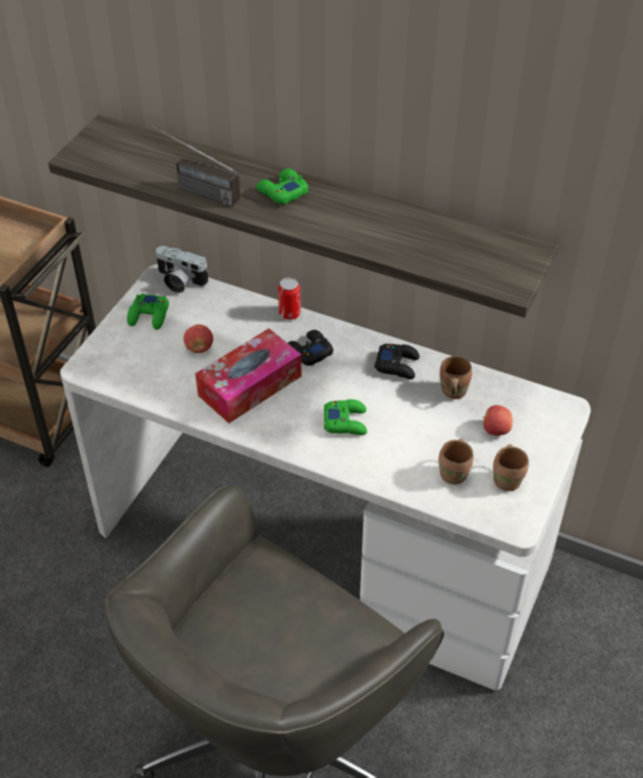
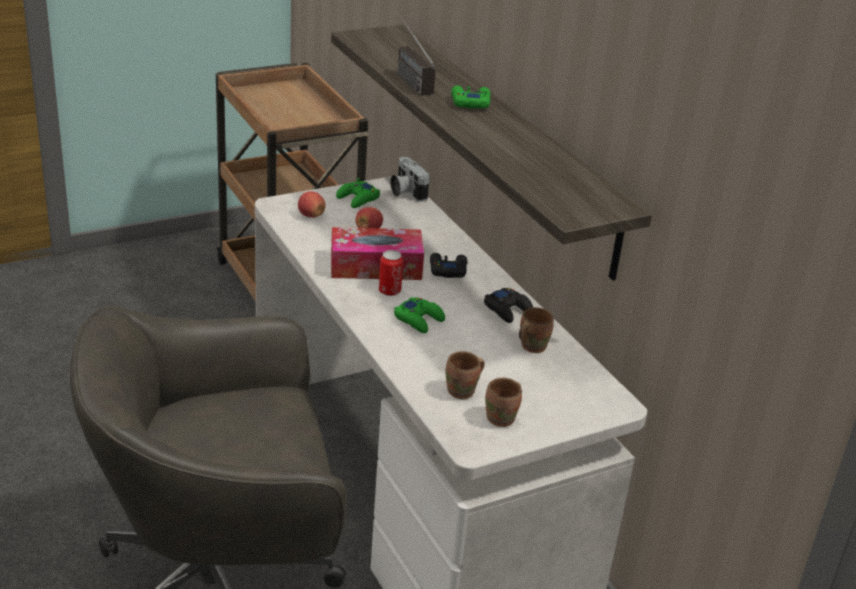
camera: 35 degrees right, 15 degrees down
can [278,277,301,320] -> can moved to [379,250,403,296]
apple [483,405,513,436] -> apple moved to [298,191,325,218]

